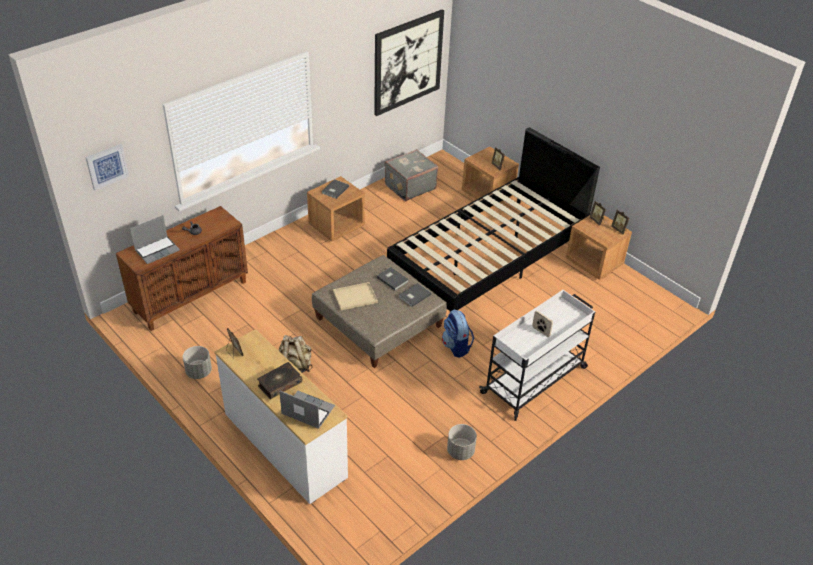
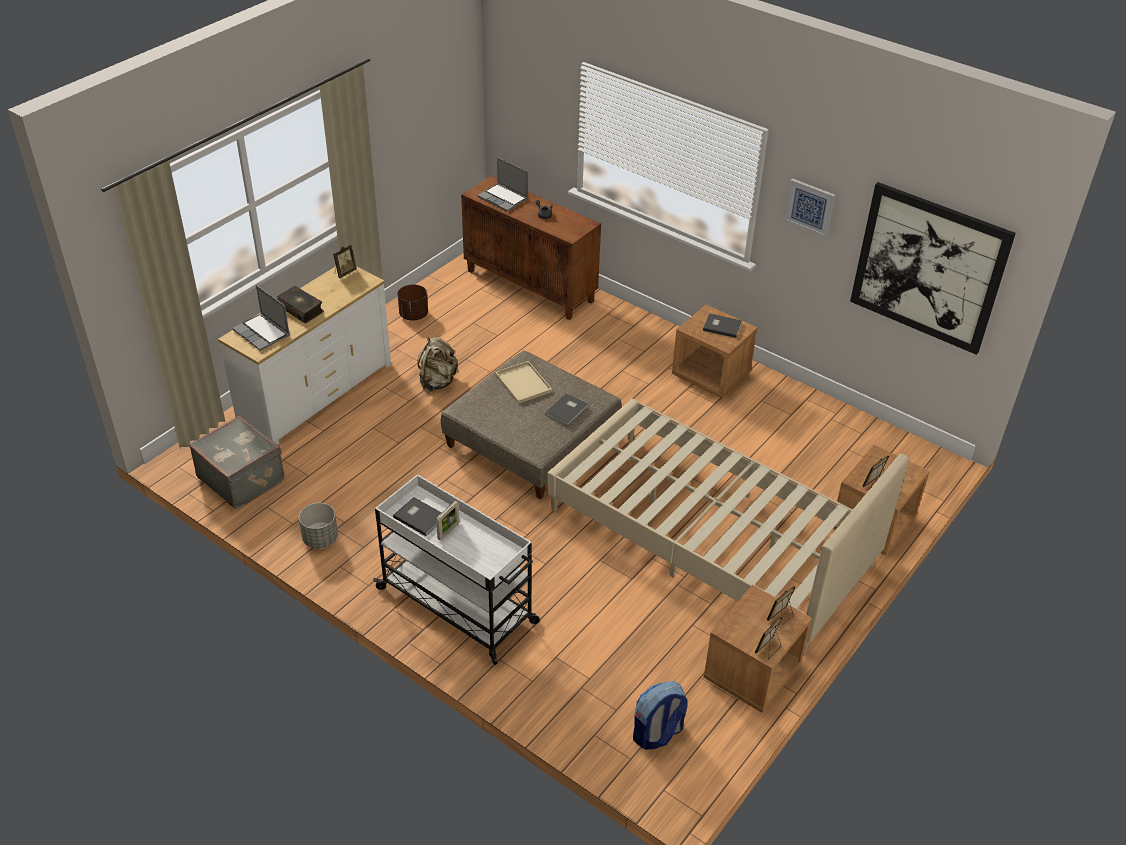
camera: 80 degrees right, 0 degrees up
picture [86,144,129,190] -> picture moved to [784,178,835,238]
grey planter [183,346,212,379] -> brown planter [398,284,428,320]
laptop [279,391,335,429] -> laptop turned 120 degrees clockwise [232,285,290,351]
grey suitcase [385,149,439,201] -> grey suitcase moved to [189,416,285,509]
black bed [387,127,600,312] -> beige bed [547,399,909,653]
grey book [399,283,432,307] -> grey book moved to [393,497,442,536]
backpack [442,309,474,358] -> backpack moved to [633,681,688,750]

